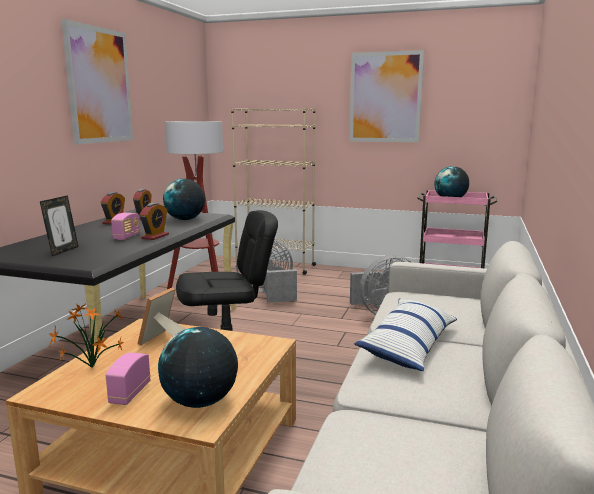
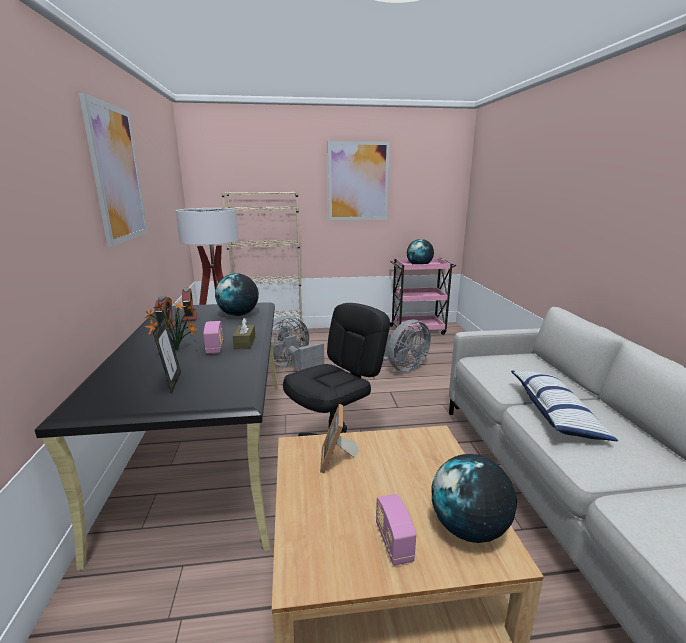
camera: 25 degrees left, 5 degrees up
potted plant [48,304,124,368] -> potted plant moved to [144,302,197,350]
alarm clock [139,203,169,240] -> brown tissue box [233,318,255,349]

